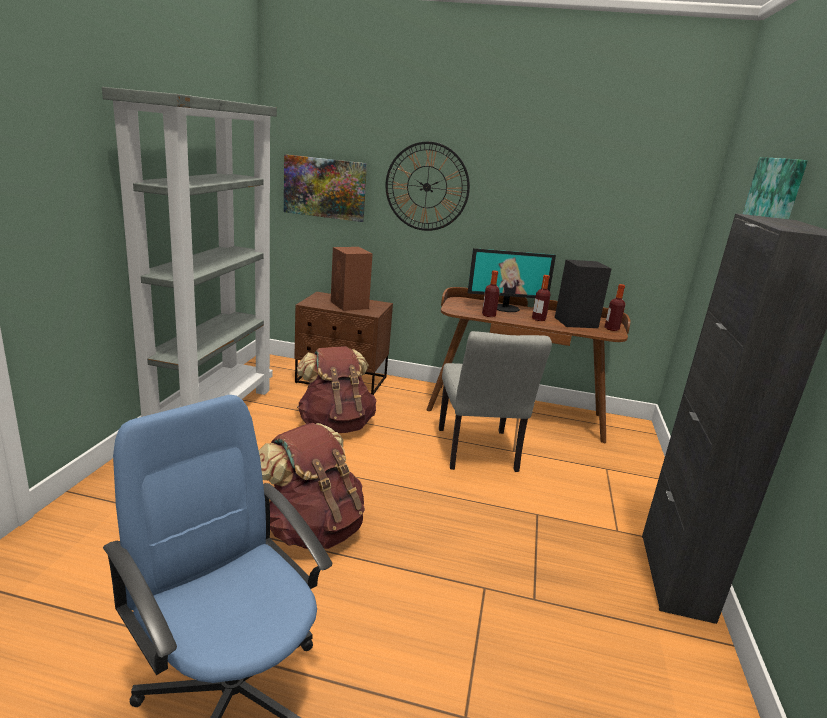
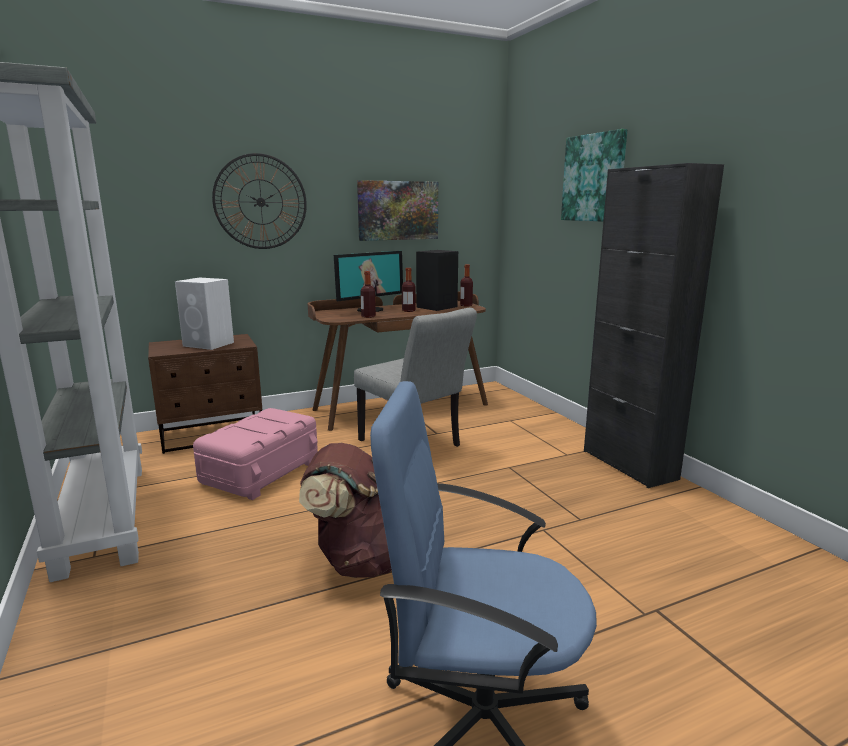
camera: 35 degrees left, 5 degrees down
picture [284,154,367,222] -> picture moved to [357,180,438,241]
brown backpack [297,346,376,433] -> pink storage box [193,408,318,500]
brown speaker [331,247,373,311] -> white speaker [175,277,234,350]

